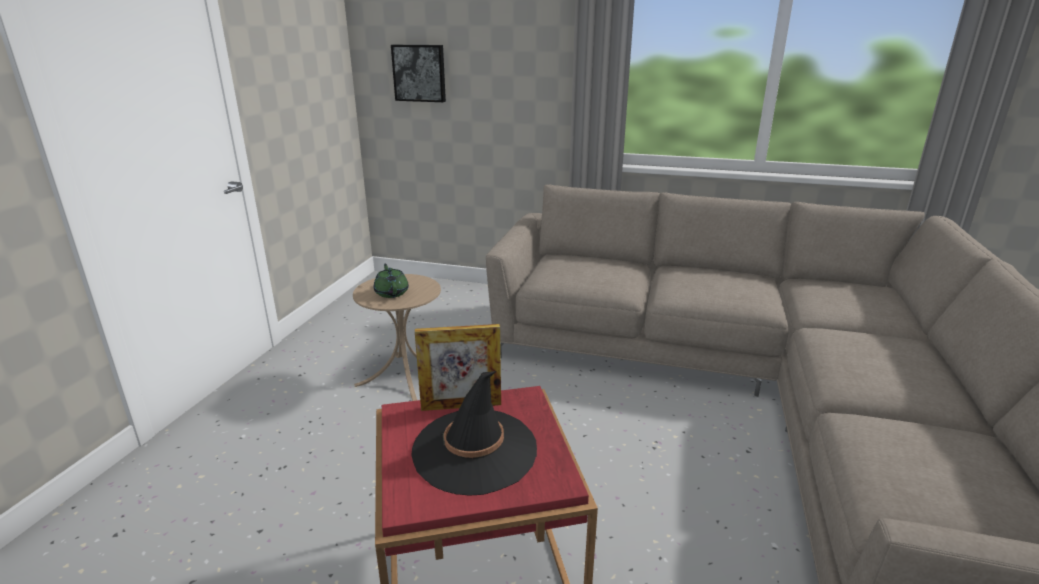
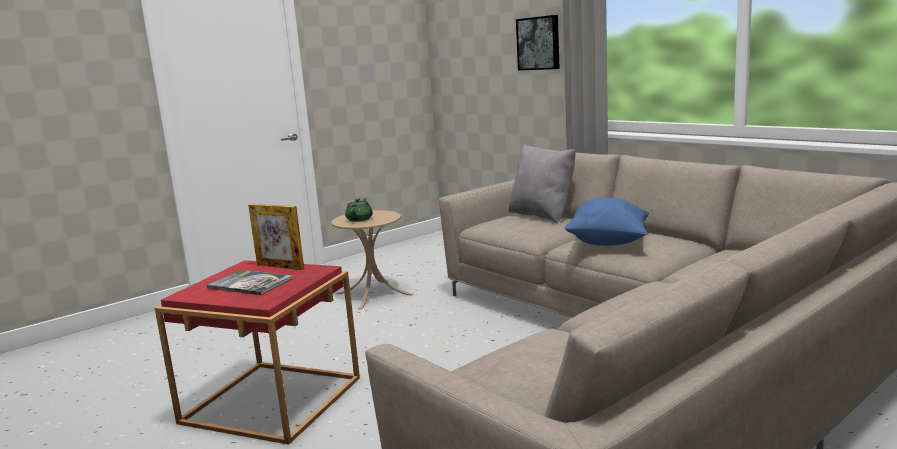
camera: 35 degrees right, 10 degrees down
picture [391,45,446,102] -> picture moved to [516,15,560,71]
black hat [411,371,537,496] -> book [207,270,293,295]
none -> grey pillow [509,144,576,223]
none -> blue pillow [565,197,649,246]

